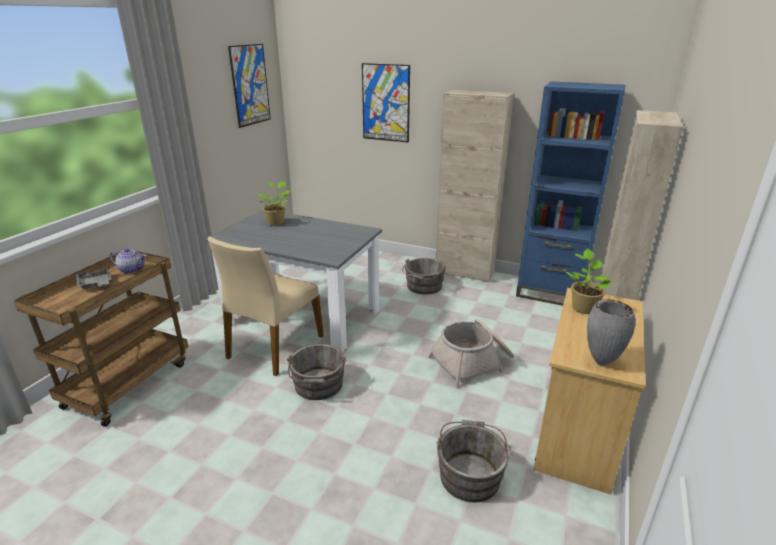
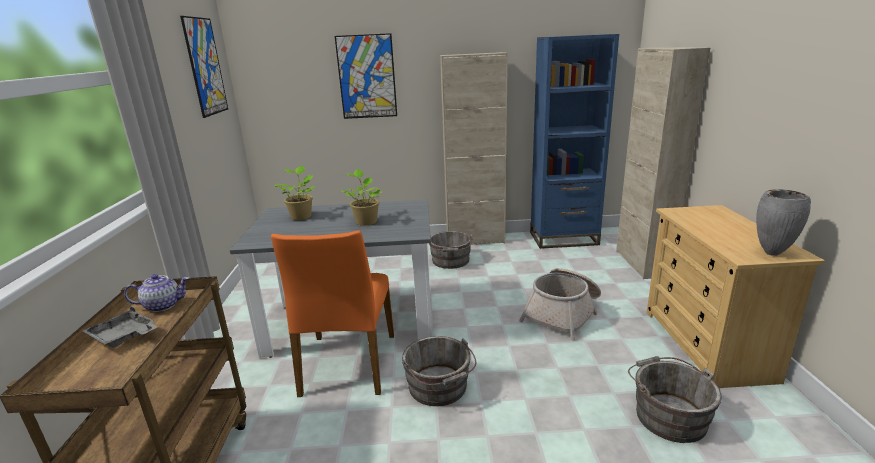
camera: 25 degrees left, 5 degrees down
beige chair [208,236,324,376] -> orange chair [271,230,394,397]
potted plant [566,249,613,314] -> potted plant moved to [340,169,382,226]

